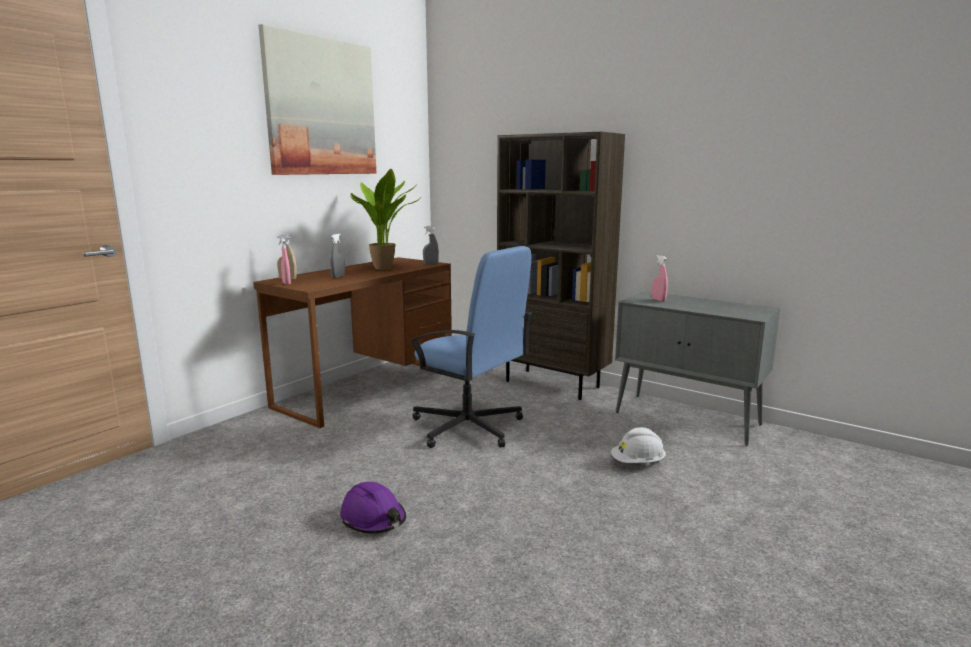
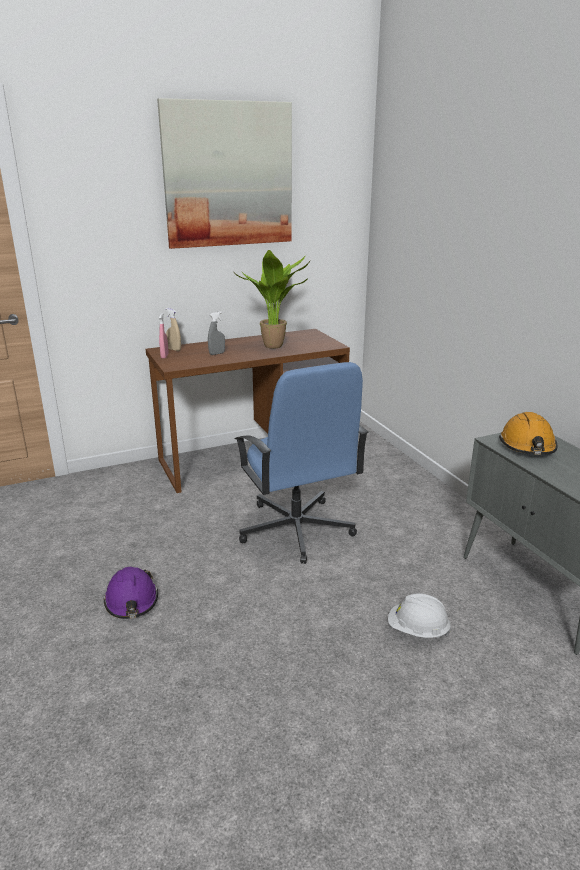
camera: 30 degrees right, 10 degrees up
grey spray bottle [423,226,439,265] -> none
brown bookcase [497,132,625,400] -> none
pink spray bottle [652,255,668,302] -> orange hard hat [499,412,557,455]

